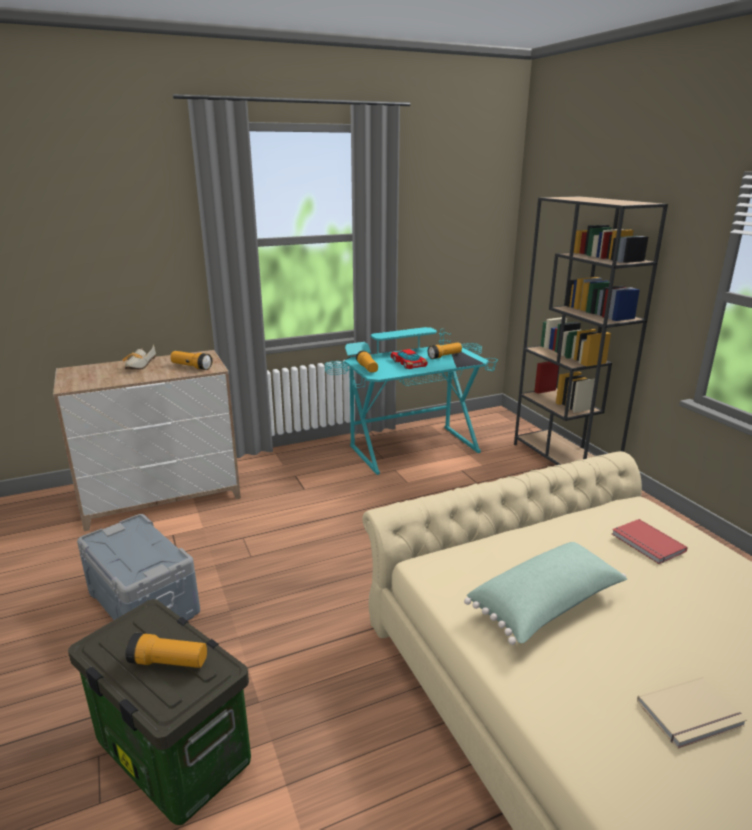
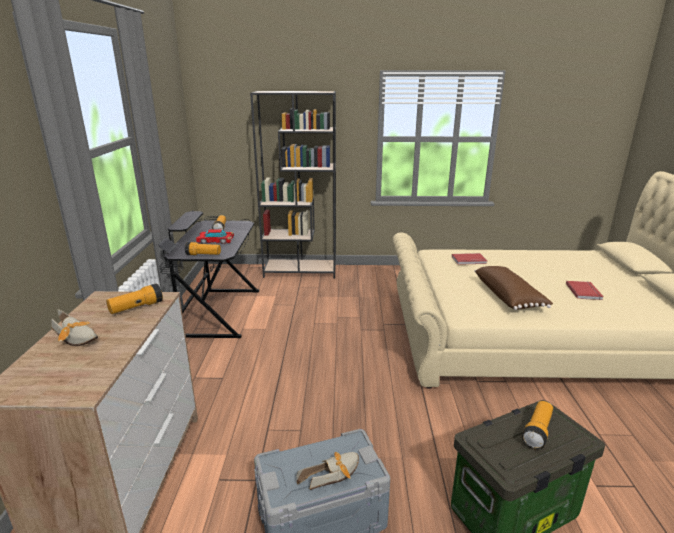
camera: 65 degrees left, 0 degrees up
turquoise desk [325,327,498,475] -> black desk [158,211,259,338]
green pillow [464,542,627,645] -> brown pillow [475,266,553,310]
beige book [637,676,747,749] -> red book [566,281,604,300]
none -> shoe [296,452,359,490]

